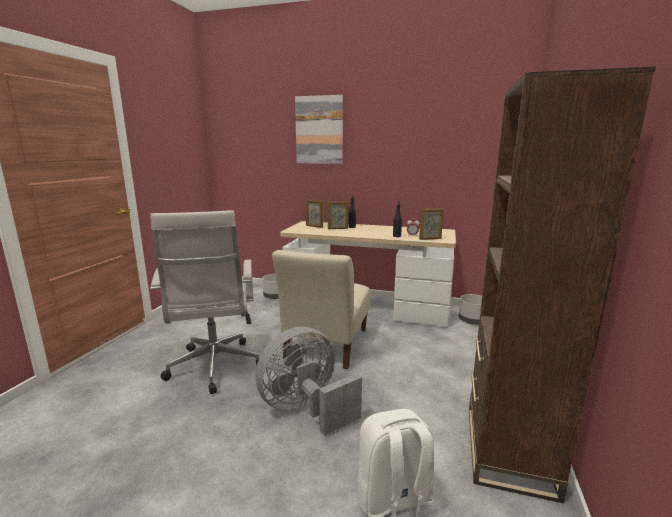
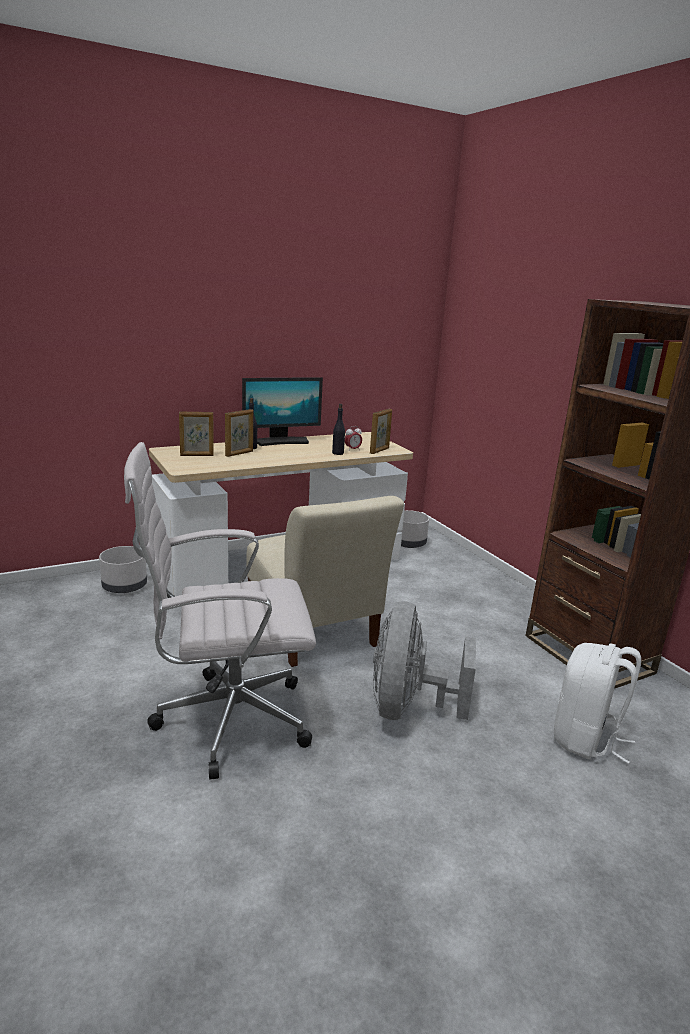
camera: 45 degrees left, 5 degrees up
white office chair [150,210,259,394] -> white office chair turned 135 degrees clockwise [124,442,316,779]
picture [295,95,343,164] -> none
none -> monitor [242,377,323,446]

